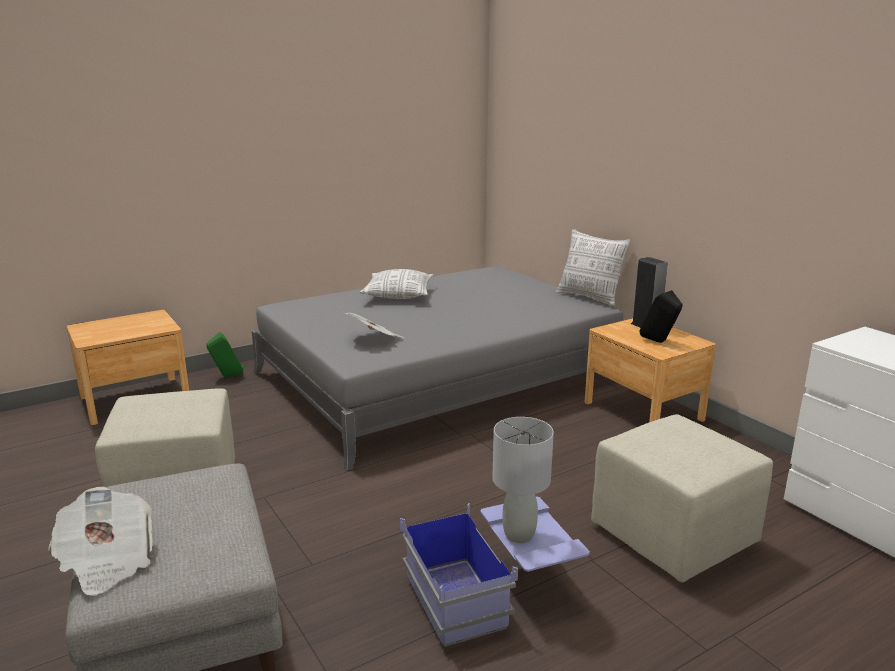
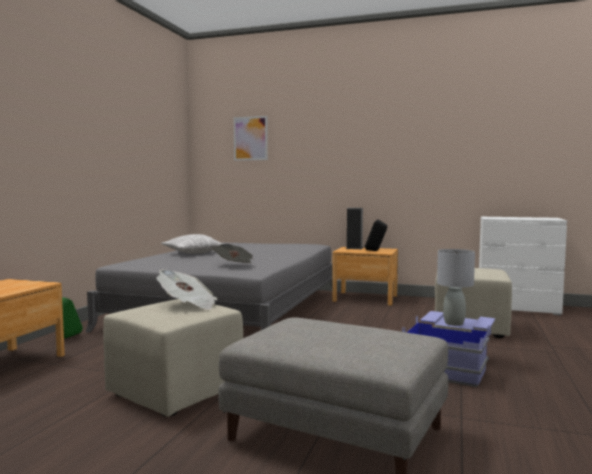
camera: 40 degrees left, 15 degrees down
newspaper [48,487,153,596] -> newspaper moved to [156,269,218,310]
pillow [556,229,630,306] -> none
none -> picture [234,116,268,161]

